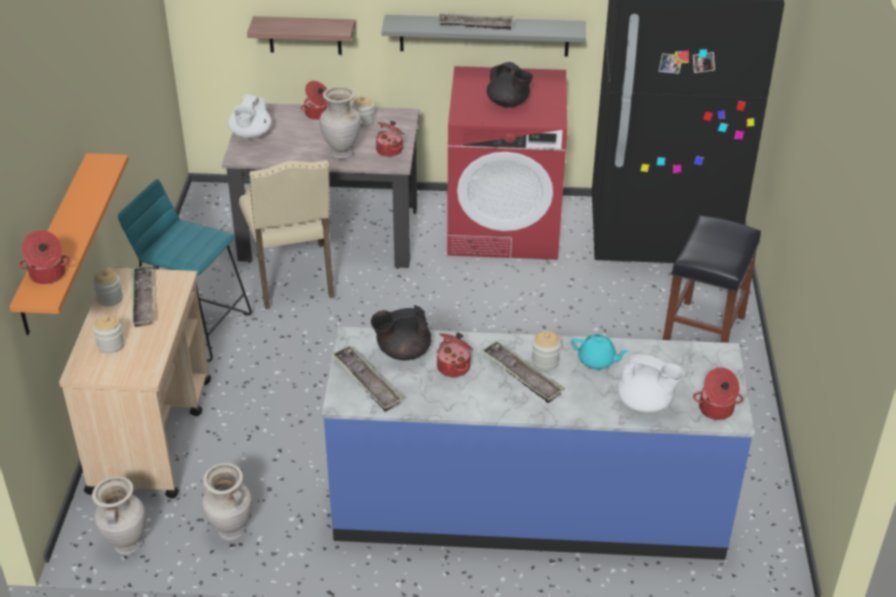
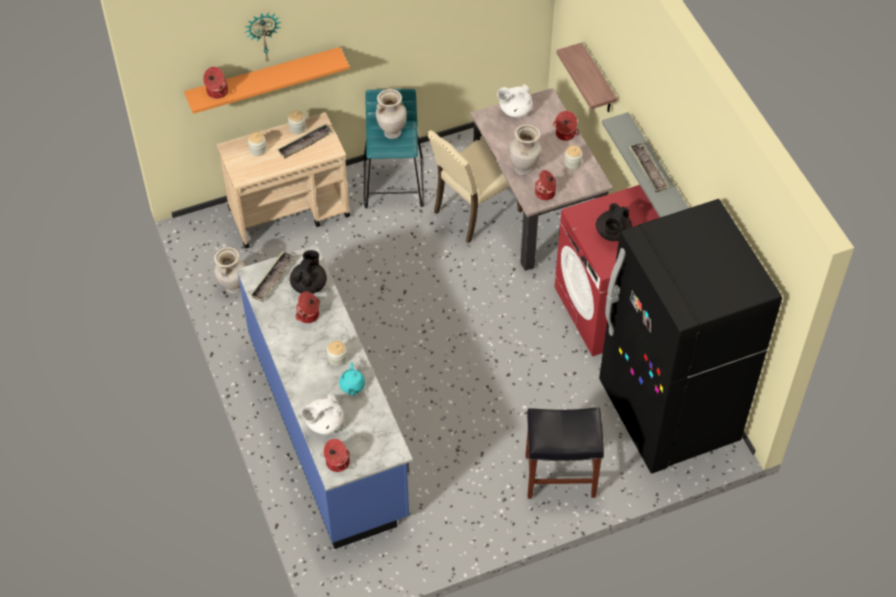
camera: 65 degrees right, 15 degrees up
beige vase [92,476,146,555] -> beige vase moved to [376,89,407,139]
black teapot [371,305,431,360] -> black teapot turned 60 degrees clockwise [290,250,327,294]
tray [481,340,565,403] -> none
white teapot [617,353,684,413] -> white teapot turned 60 degrees clockwise [301,394,344,434]
none -> wall clock [245,12,281,63]

